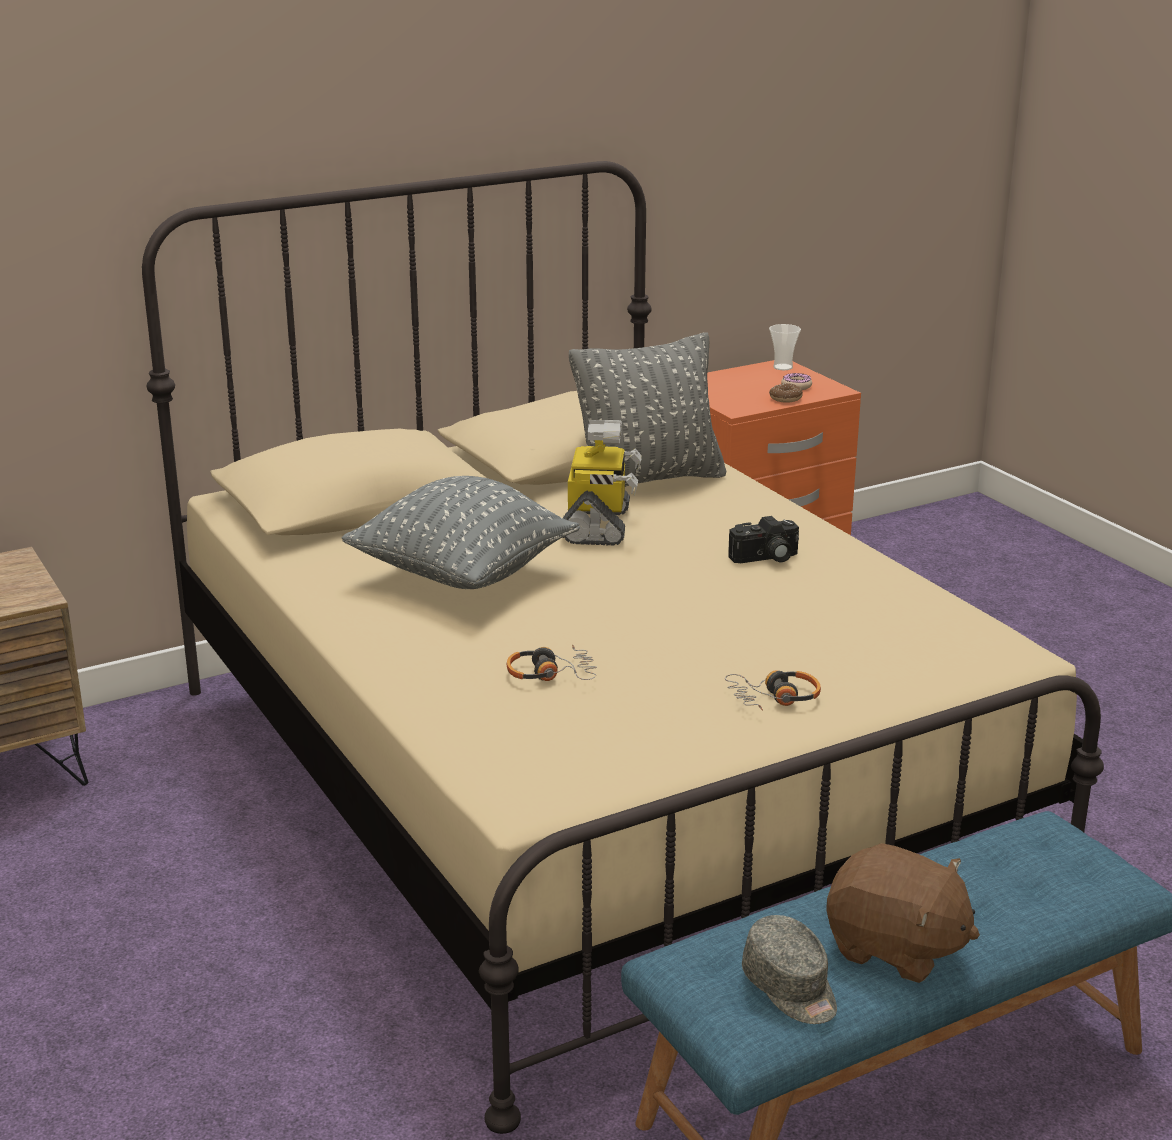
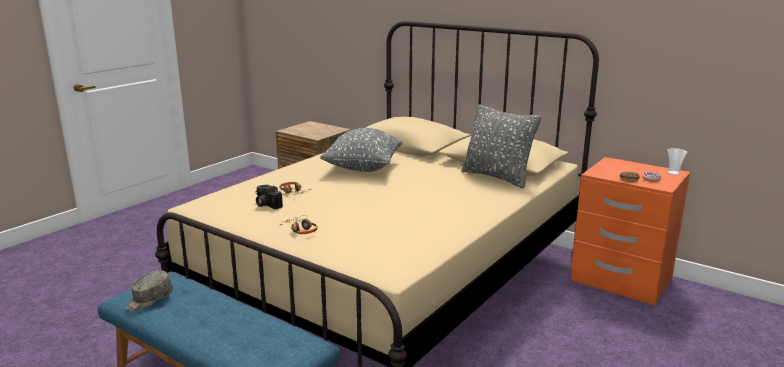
camera: 65 degrees right, 5 degrees down
toy robot [563,420,642,546] -> none
camera [728,516,799,563] -> camera moved to [256,185,283,209]
brown plush toy [826,843,980,983] -> none

